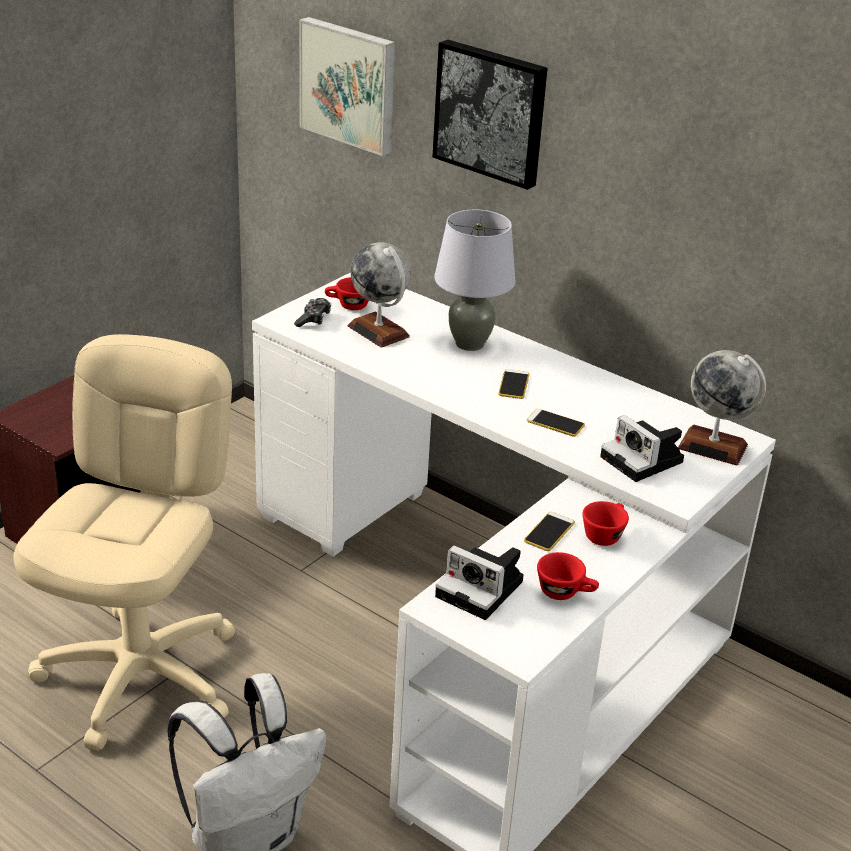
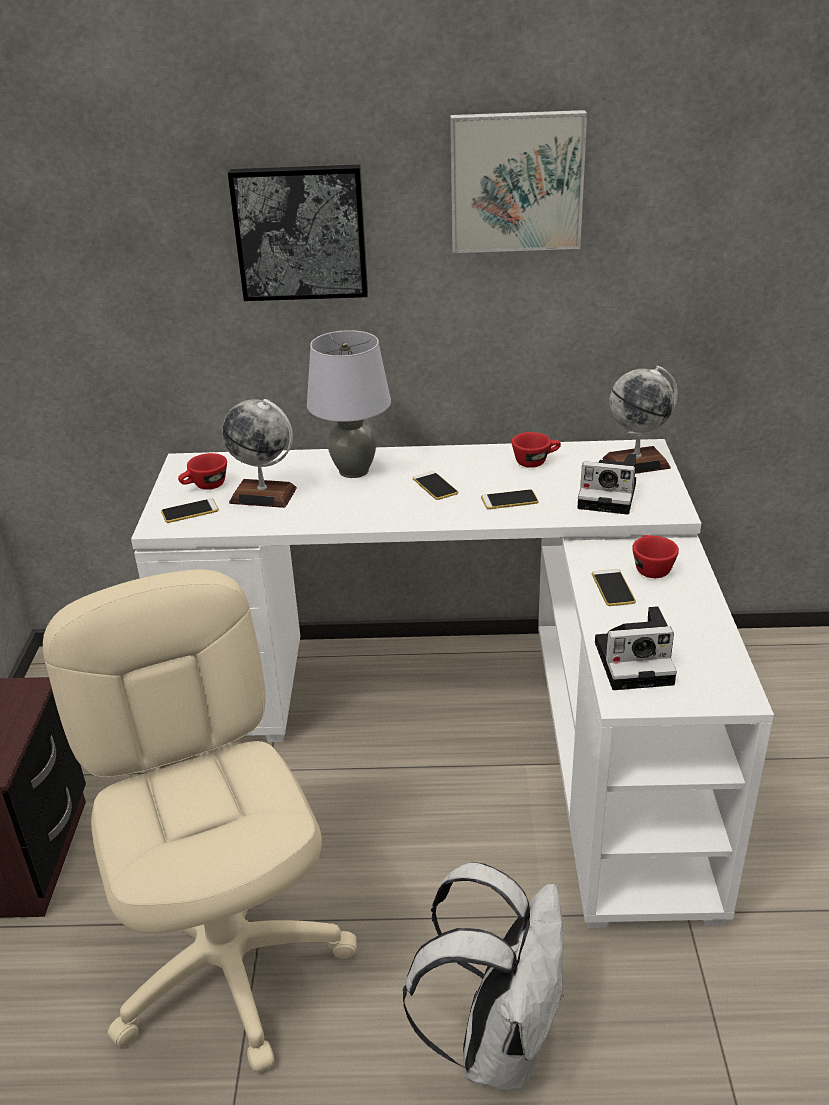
camera: 35 degrees left, 0 degrees up
game controller [294,298,331,327] -> phone [161,498,219,523]
picture [299,17,395,156] -> picture moved to [450,110,587,253]
red cup [537,552,599,600] -> red cup moved to [512,432,561,468]

